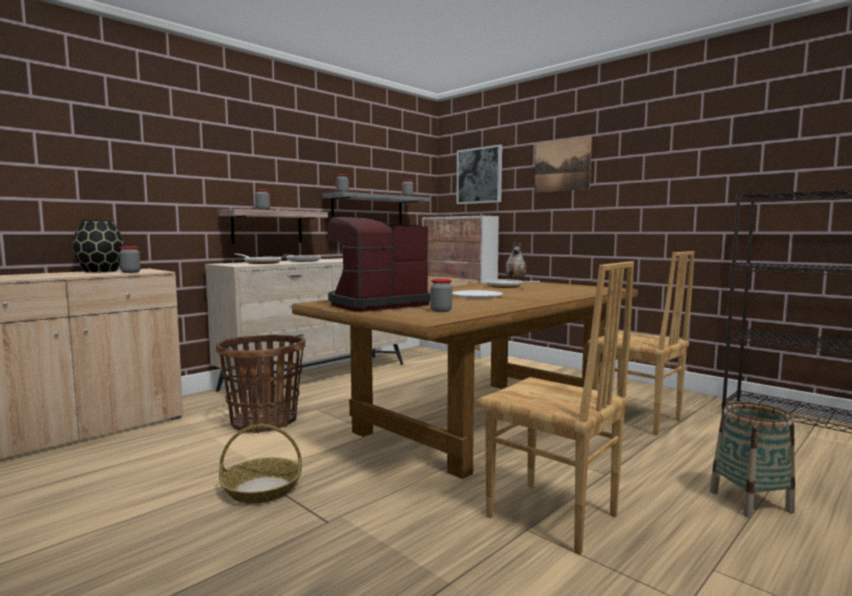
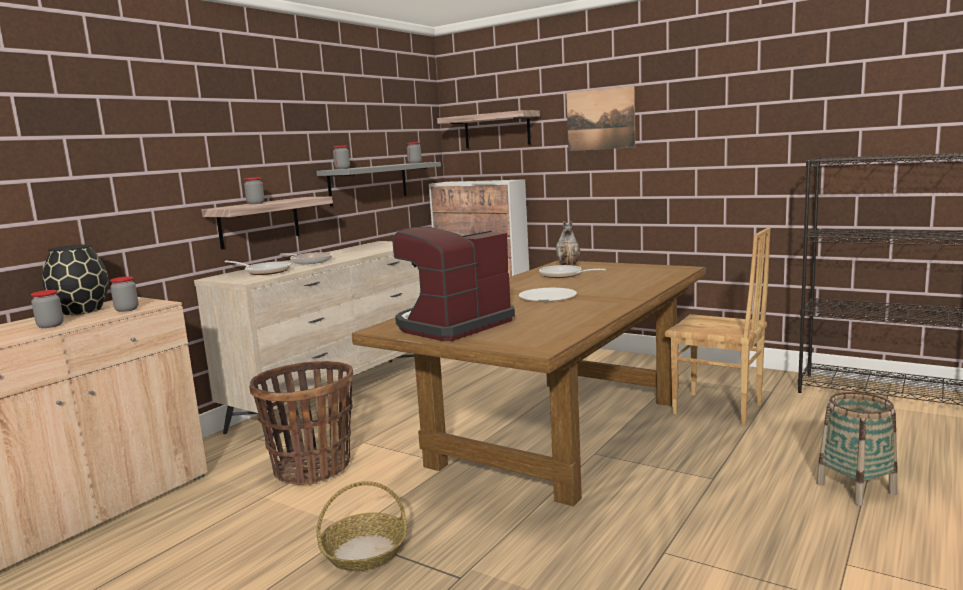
camera: 10 degrees left, 5 degrees up
jar [430,279,452,312] -> jar moved to [31,290,64,328]
picture [457,144,502,204] -> shelf [437,110,540,148]
brown chair [477,261,634,555] -> none

